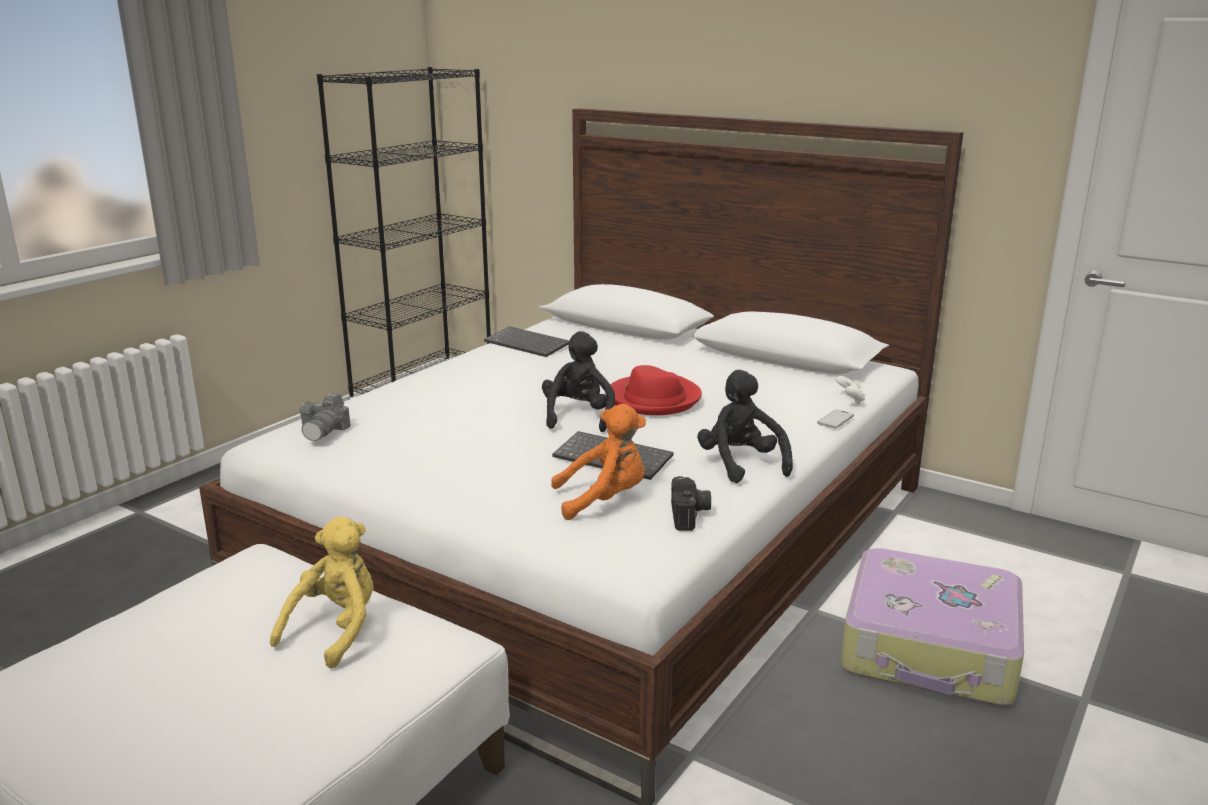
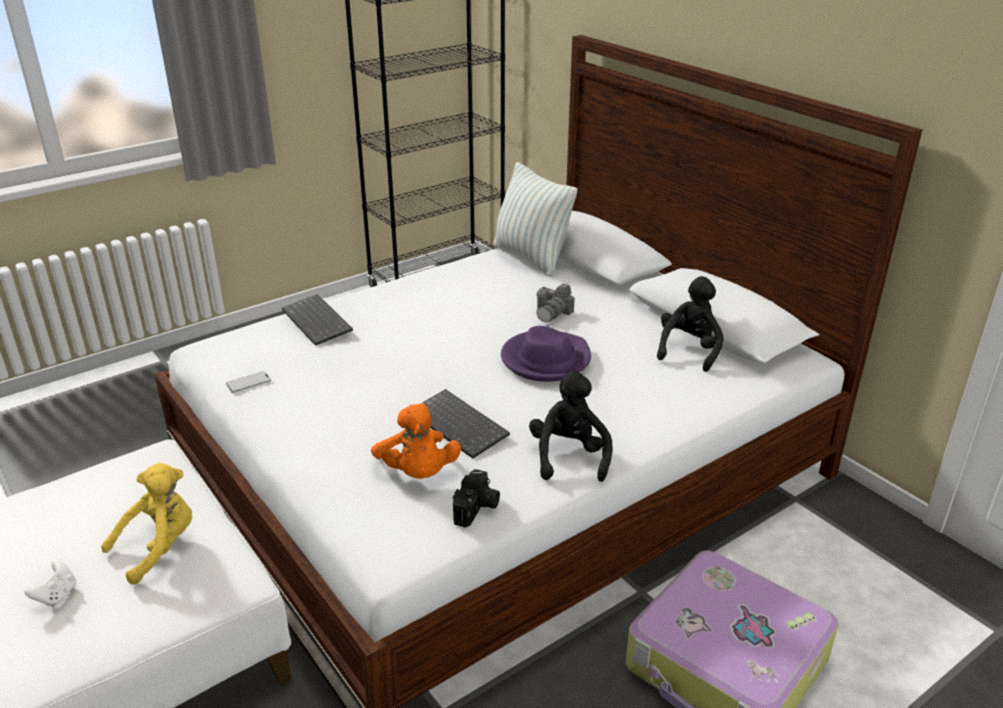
camera: 20 degrees right, 10 degrees up
camera [299,394,351,441] -> camera moved to [536,284,574,322]
keyboard [484,326,569,357] -> keyboard moved to [282,294,353,346]
black plush toy [542,331,615,432] -> black plush toy moved to [657,276,724,372]
orange plush toy [551,404,646,520] -> orange plush toy turned 60 degrees clockwise [371,403,461,479]
red hat [611,365,702,415] -> purple hat [501,326,591,382]
phone [817,410,854,429] -> phone moved to [226,371,271,393]
white game controller [836,376,865,404] -> white game controller moved to [25,560,76,607]
none -> pillow [493,162,578,277]

